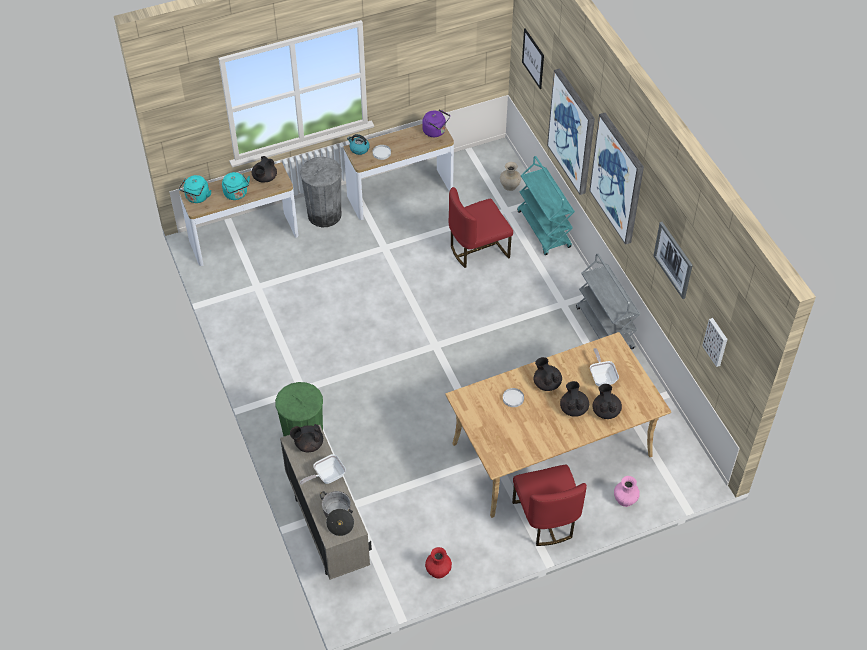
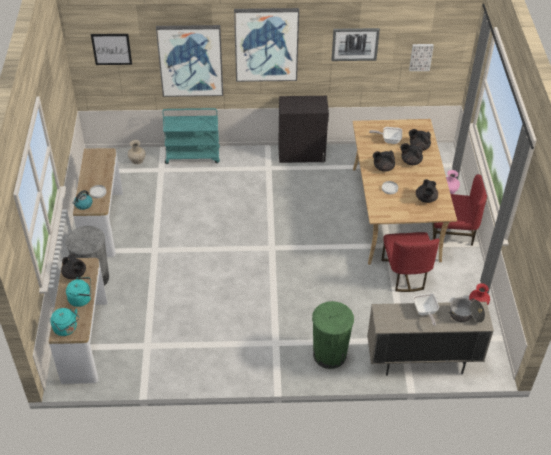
camera: 70 degrees left, 5 degrees down
black teapot [290,424,323,452] -> black teapot moved to [416,179,438,203]
purple kettle [422,109,450,137] -> none
red chair [448,187,513,268] -> red chair moved to [381,232,440,292]
grey cart [576,254,640,349] -> black cabinet [278,96,329,163]

